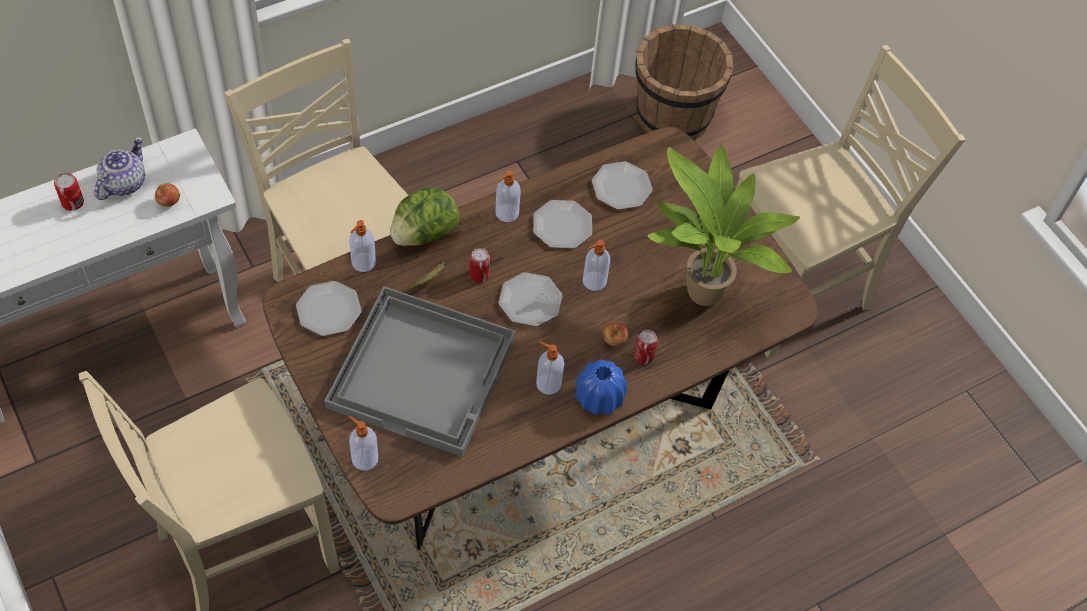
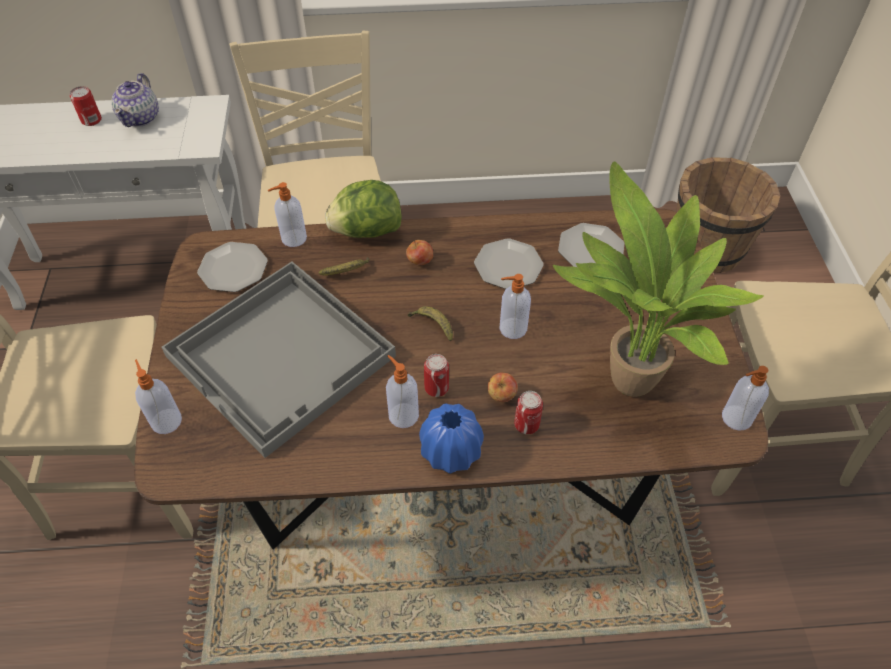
camera: 30 degrees right, 5 degrees down
teapot [94,137,145,200] -> teapot turned 135 degrees clockwise [112,73,159,127]
apple [155,183,180,207] -> apple moved to [406,240,433,265]
can [469,248,490,283] -> can moved to [424,354,449,397]
soap dispenser [495,170,521,222] -> soap dispenser moved to [722,366,769,431]
plate [498,272,563,327] -> banana [408,306,453,342]

